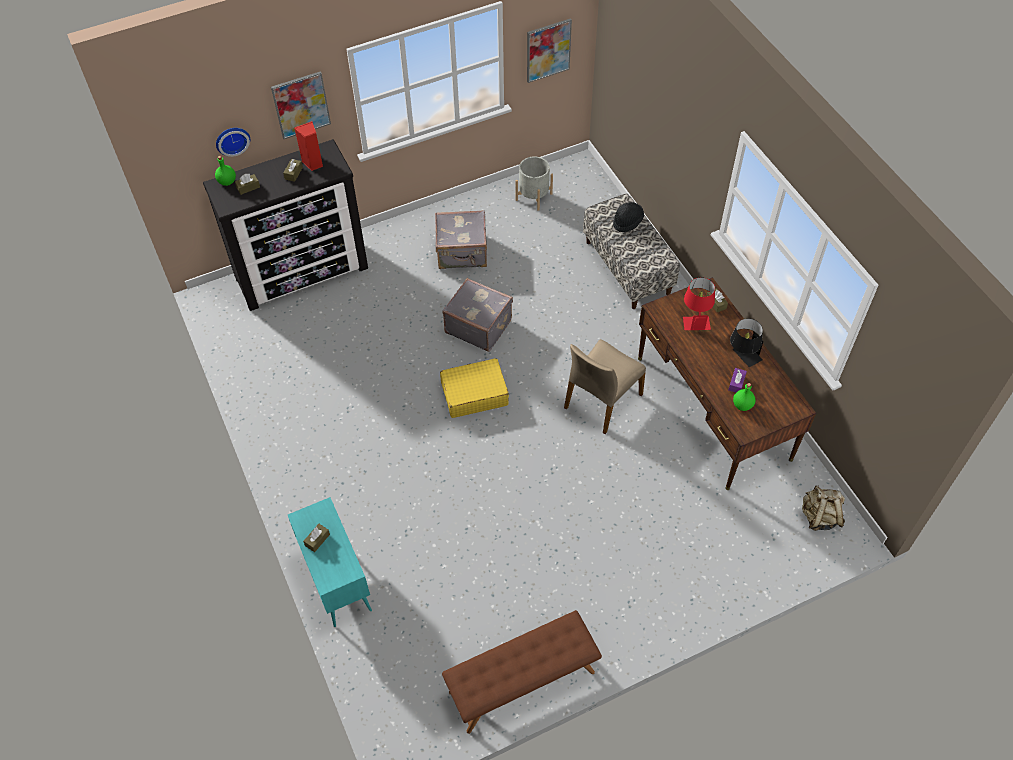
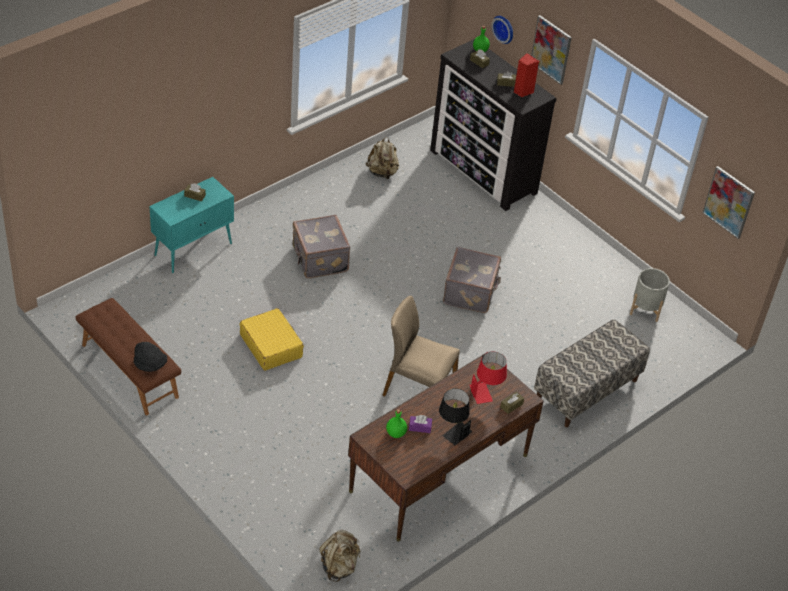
camera: 70 degrees right, 10 degrees down
grey suitcase [435,210,487,269] -> grey suitcase moved to [293,215,350,278]
yellow suitcase [440,358,509,418] -> yellow suitcase moved to [240,308,304,371]
black hat [613,202,644,232] -> black hat moved to [134,342,167,372]
none -> beige backpack [366,137,399,179]

